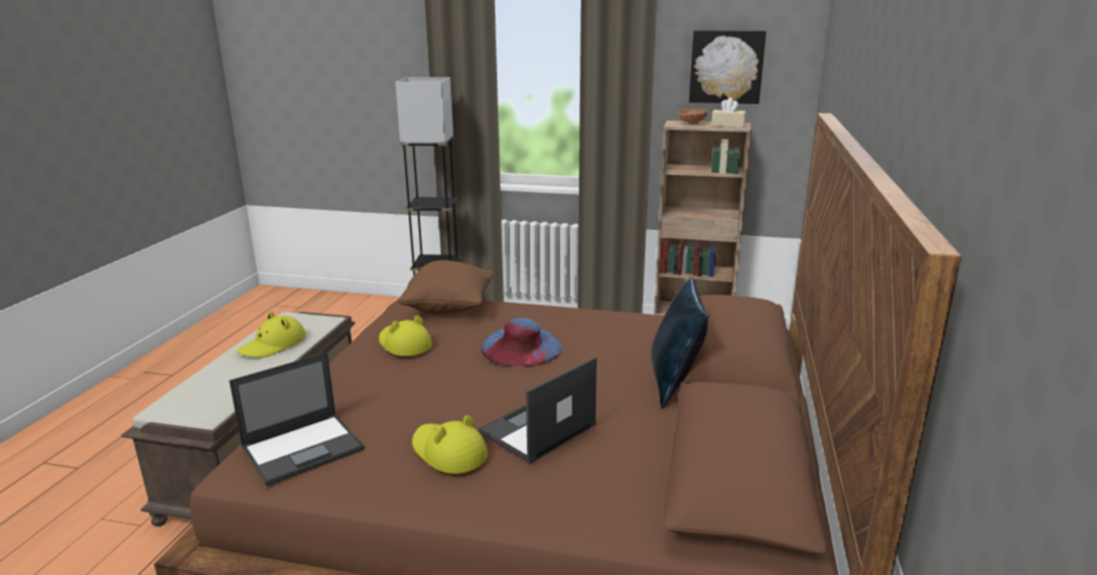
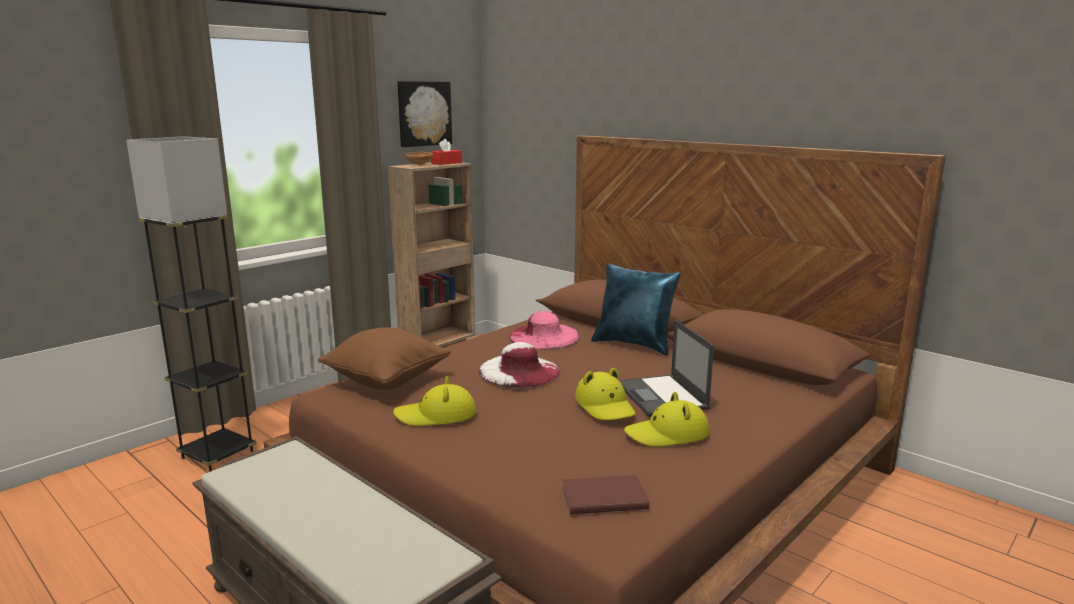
camera: 60 degrees left, 5 degrees down
laptop [229,352,364,486] -> brown book [562,475,649,515]
yellow hat [236,311,306,358] -> yellow hat moved to [575,368,636,420]
blue hat [481,318,562,367] -> white hat [478,342,559,388]
beige tissue box [711,98,746,127] -> red tissue box [431,139,462,165]
none -> pink hat [509,311,579,349]

